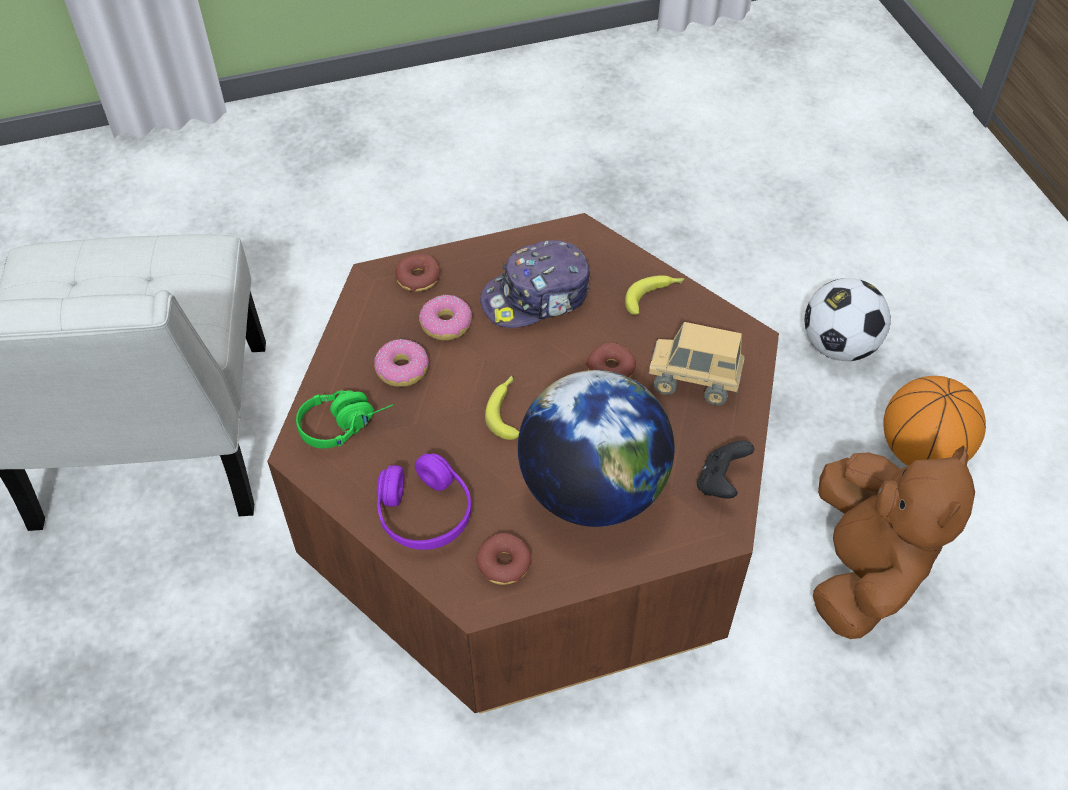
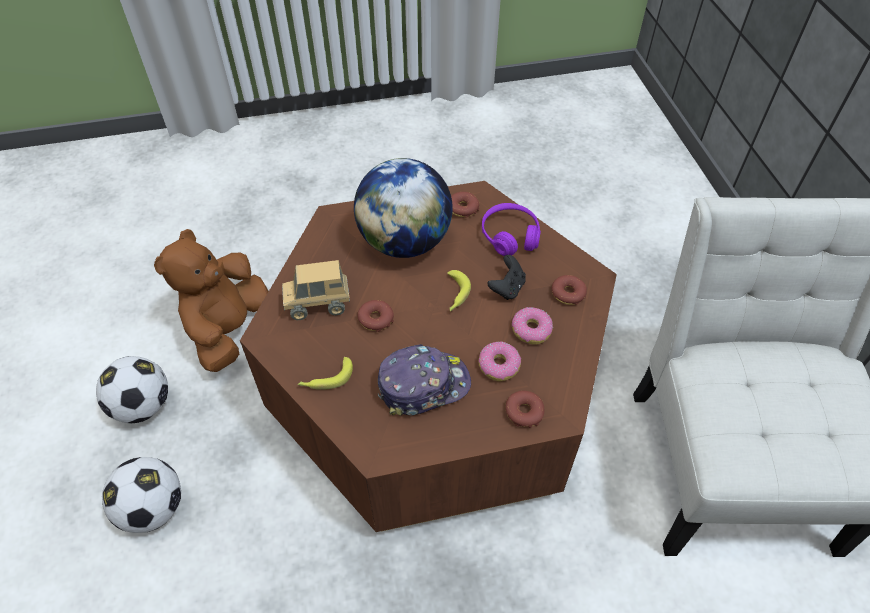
camera: 175 degrees left, 0 degrees up
green headphones [296,390,393,448] -> donut [552,275,587,305]
toy truck [649,322,745,405] -> toy truck turned 150 degrees clockwise [282,260,350,320]
black game controller [697,441,754,499] -> black game controller moved to [487,255,526,300]
basketball [883,376,986,466] -> football [96,356,168,423]

